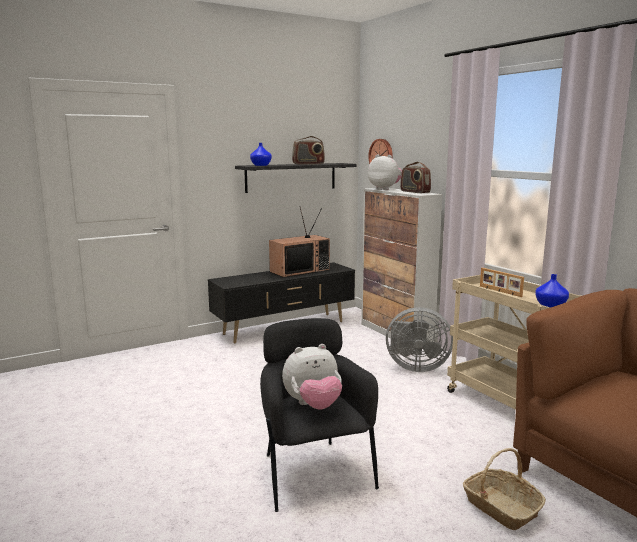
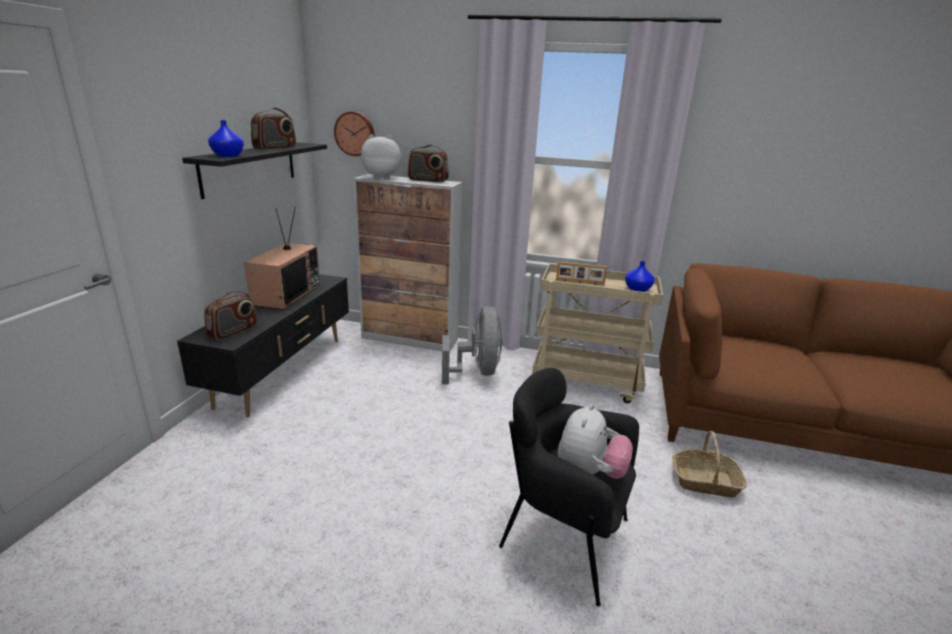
camera: 45 degrees left, 10 degrees up
grey fan [386,307,453,372] -> grey fan turned 60 degrees counterclockwise [442,306,503,385]
none -> radio [204,291,257,340]

